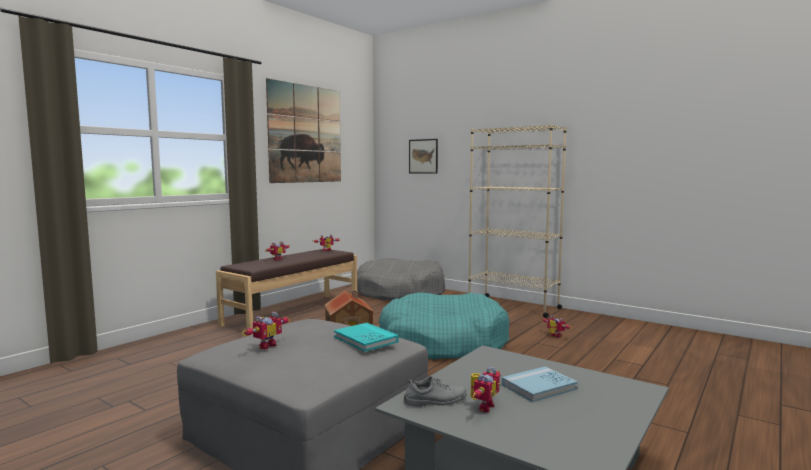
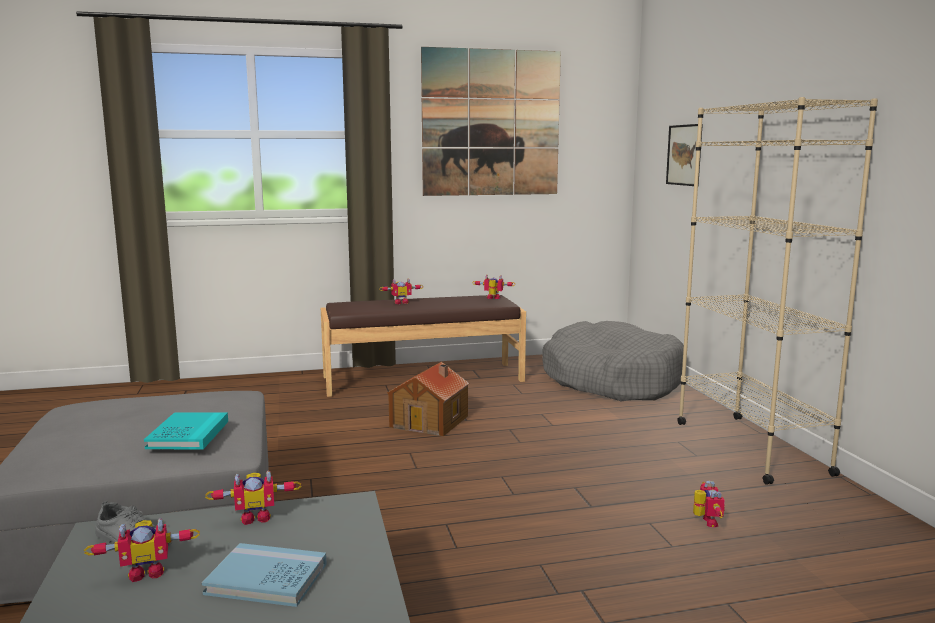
camera: 40 degrees right, 5 degrees up
toy robot [242,312,291,350] -> toy robot moved to [205,470,302,525]
turquoise dog bed [379,292,510,359] -> none

